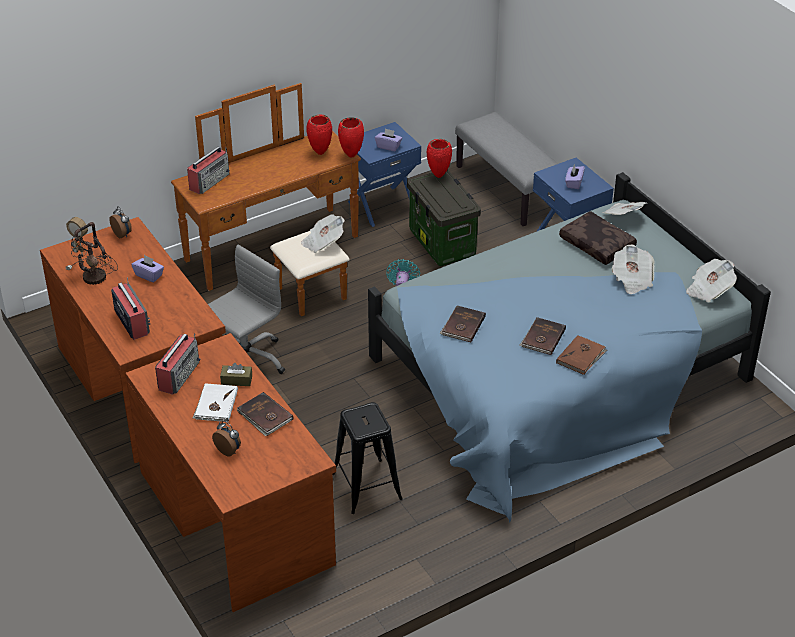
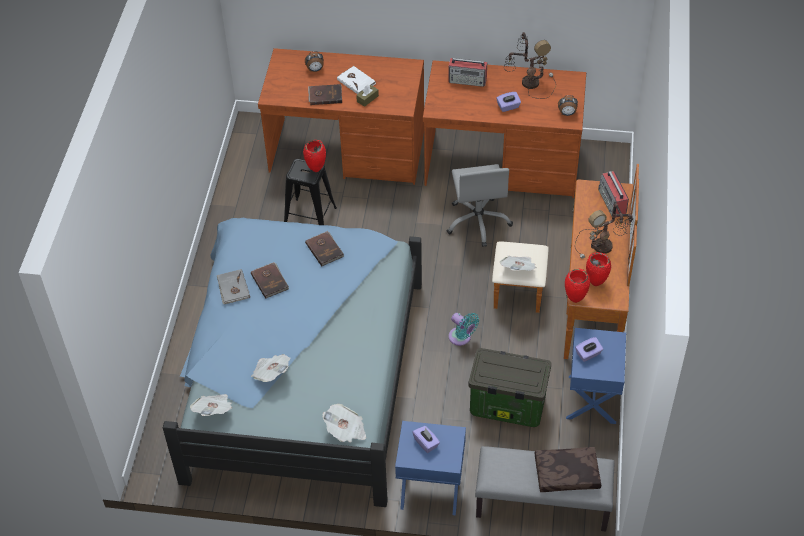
camera: 130 degrees right, 10 degrees up
radio [155,333,200,395] -> none
red vase [427,139,452,178] -> red vase moved to [303,140,326,172]
brown book [556,335,607,375] -> grey book [217,269,250,304]
brown pillow [559,211,637,265] -> brown pillow moved to [535,447,601,492]
none -> table lamp [575,203,633,258]

